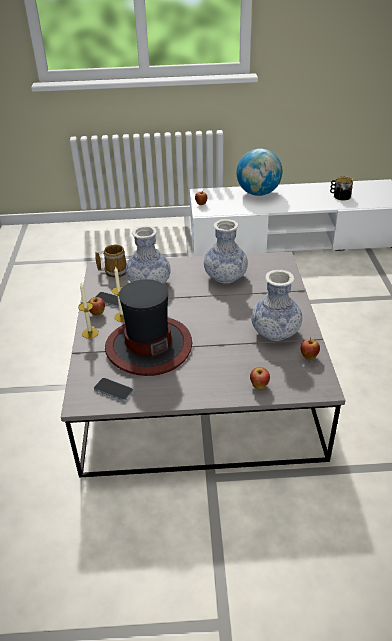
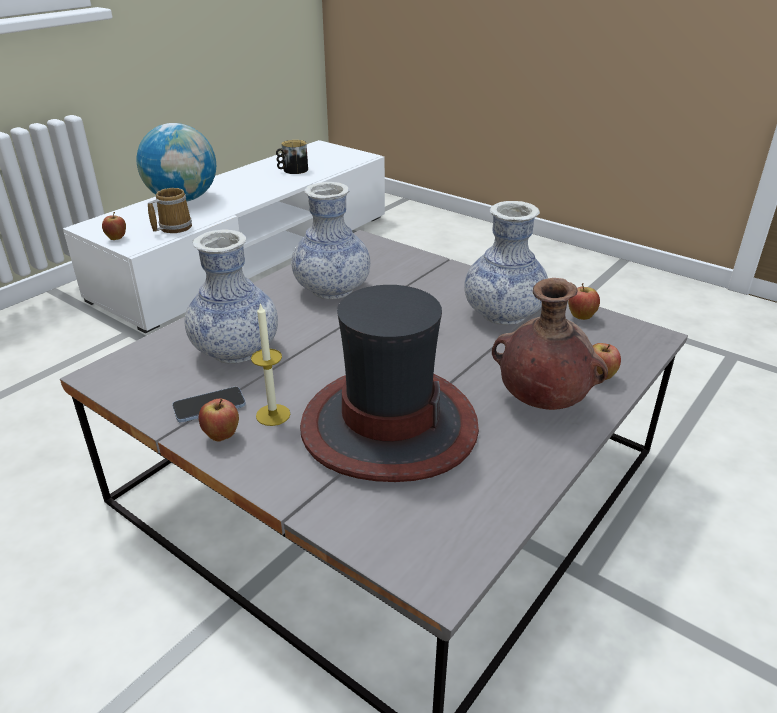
camera: 50 degrees left, 5 degrees down
candle [78,283,99,339] -> none
phone [94,378,133,401] -> none
mug [95,244,127,278] -> mug moved to [148,188,192,233]
none -> brown vase [492,278,608,410]

